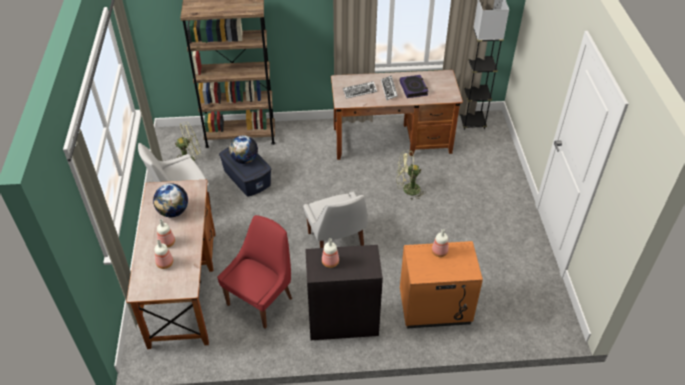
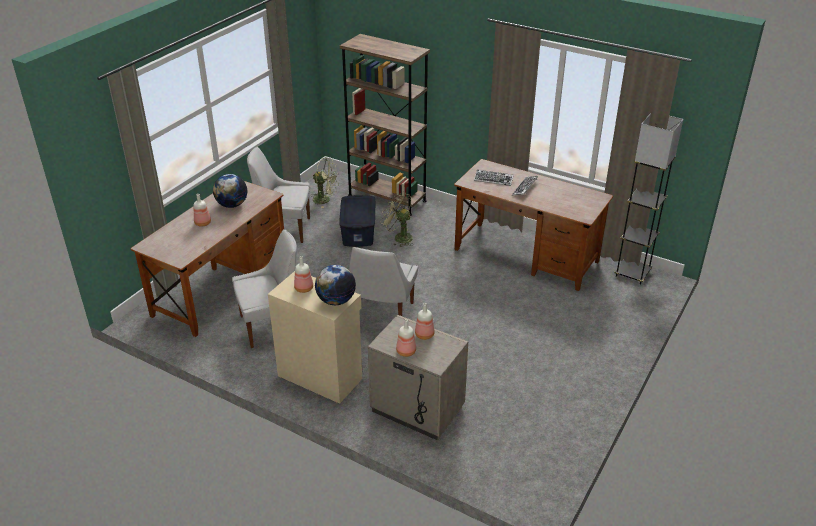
camera: 35 degrees right, 10 degrees down
bottle [155,240,173,269] -> bottle moved to [396,319,416,357]
red chair [217,215,292,329] -> white chair [232,229,297,348]
globe [229,135,258,164] -> globe moved to [315,265,356,305]
black cabinet [305,245,383,340] -> beige cabinet [268,271,362,404]
green fan [397,150,426,200] -> green fan moved to [381,191,414,247]
book [399,75,429,98] -> none
orange nightstand [400,241,483,329] -> beige nightstand [368,315,468,441]

